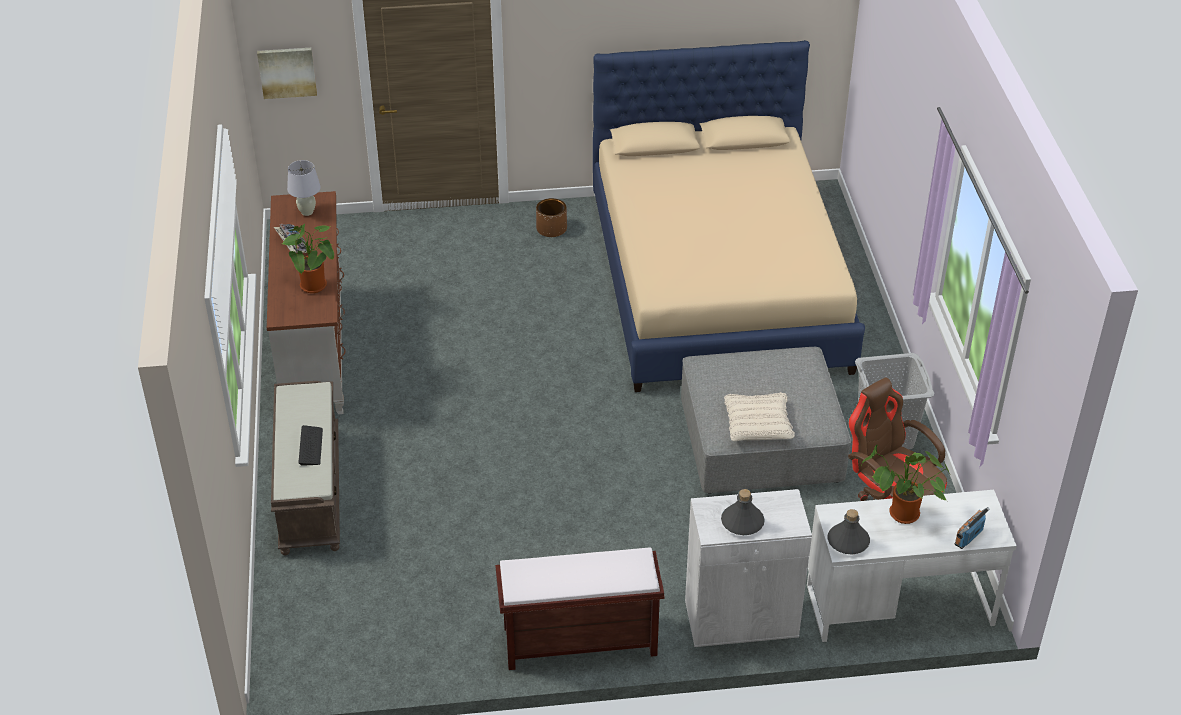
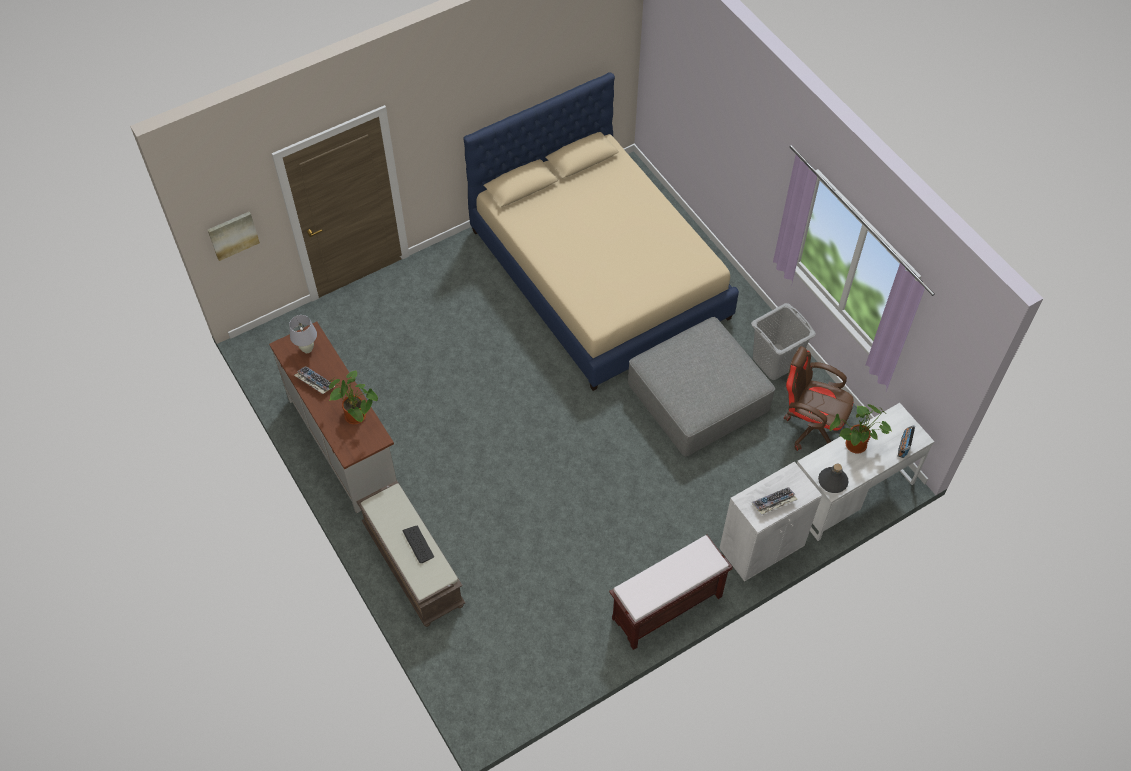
camera: 25 degrees left, 15 degrees up
brown planter [536,198,567,237] -> none
grey bottle [721,489,765,535] -> keyboard [752,487,798,515]
beige pillow [724,392,795,441] -> none

